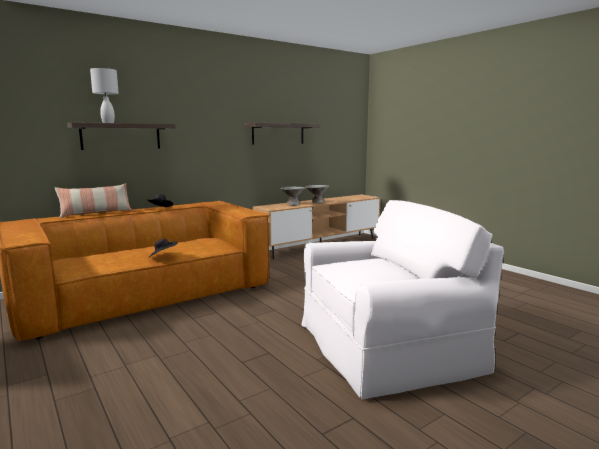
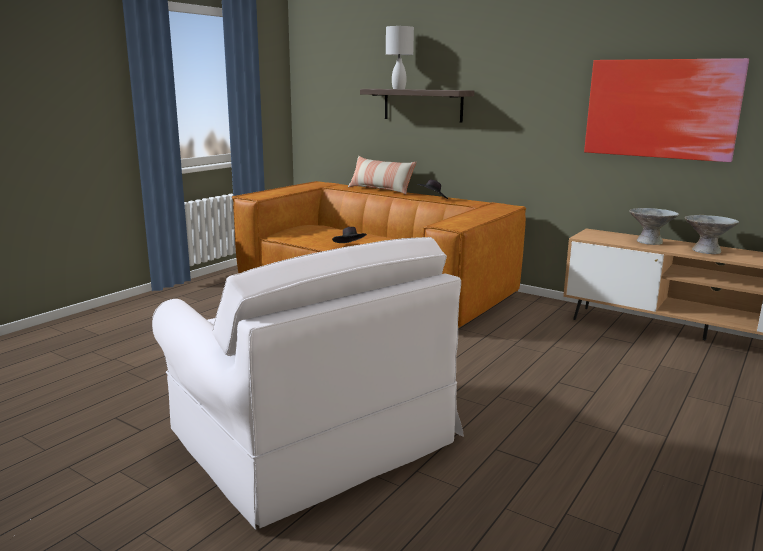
camera: 70 degrees right, 5 degrees up
shelf [245,123,320,145] -> picture [584,58,749,162]

